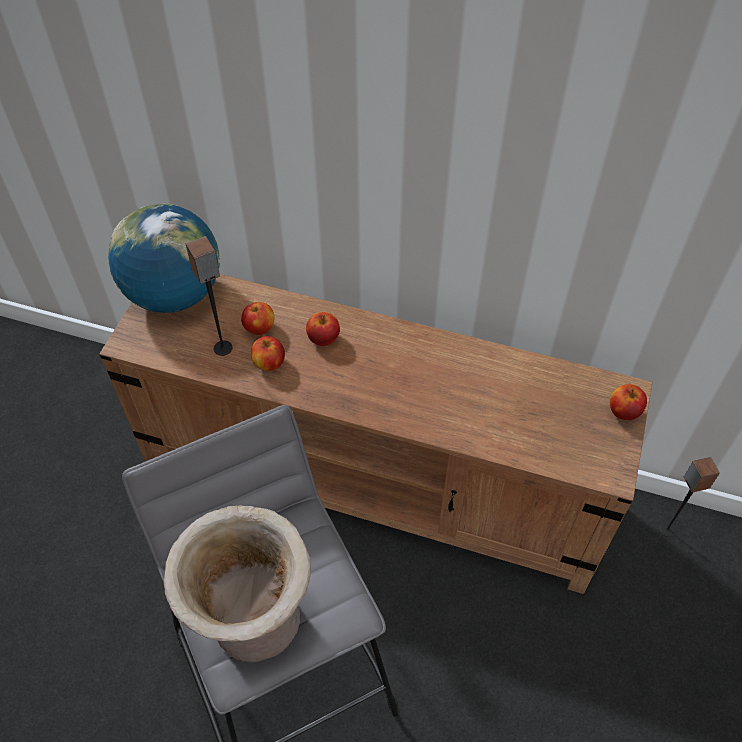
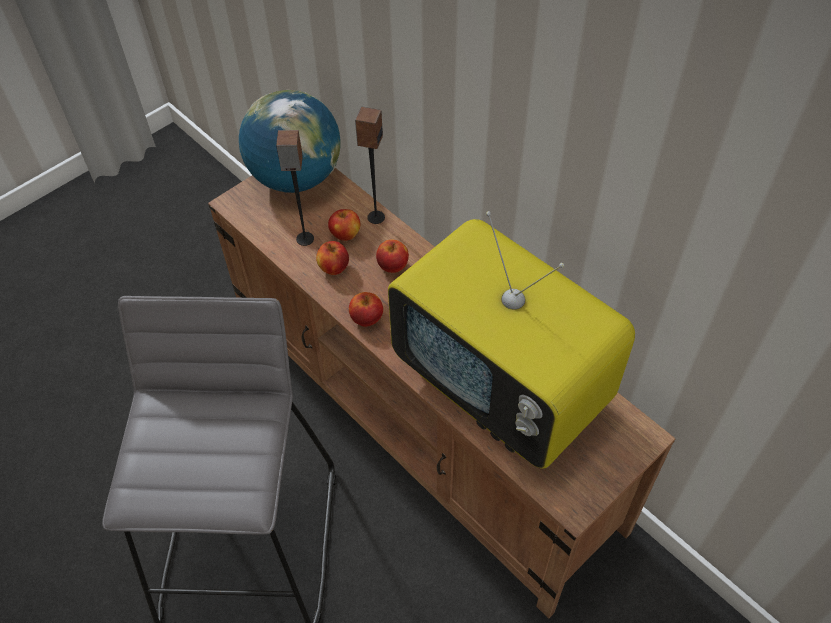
camera: 30 degrees right, 0 degrees up
beige vase [164,505,311,663] -> none
apple [610,384,647,420] -> apple moved to [349,292,383,327]
speaker [659,457,720,537] -> speaker moved to [355,107,385,224]
none -> television [388,211,635,469]

